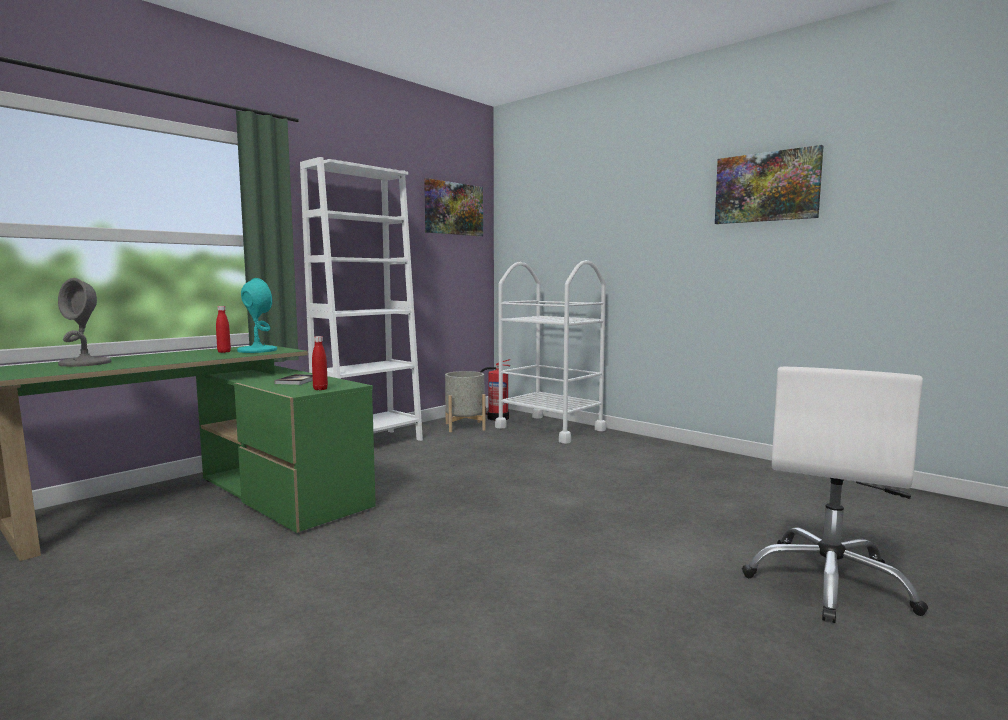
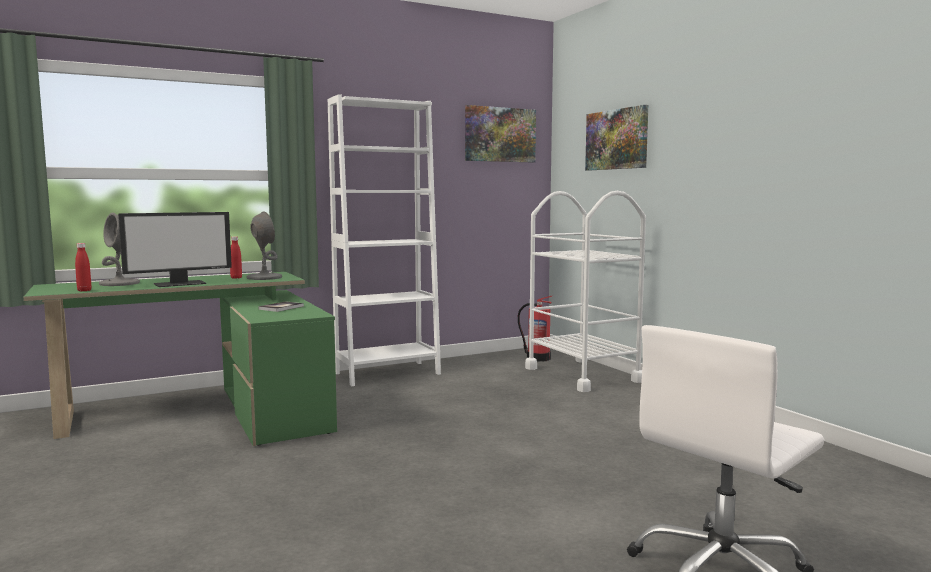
camera: 20 degrees right, 0 degrees up
turquoise table lamp [237,278,277,353] -> grey table lamp [247,211,282,280]
red bottle [312,336,328,390] -> red bottle moved to [75,243,92,291]
grey planter [445,371,486,432] -> none
picture [715,145,824,224] -> picture moved to [585,105,648,171]
none -> monitor [118,212,232,287]

